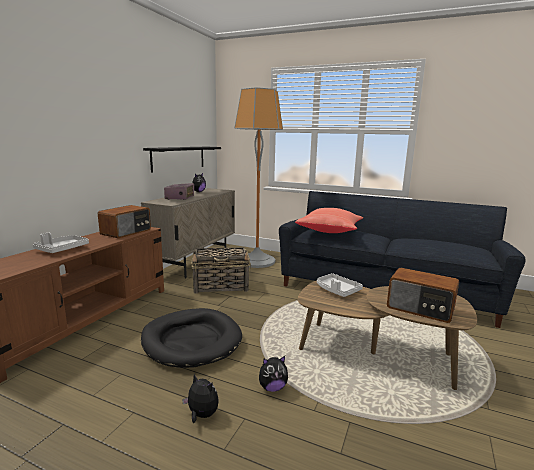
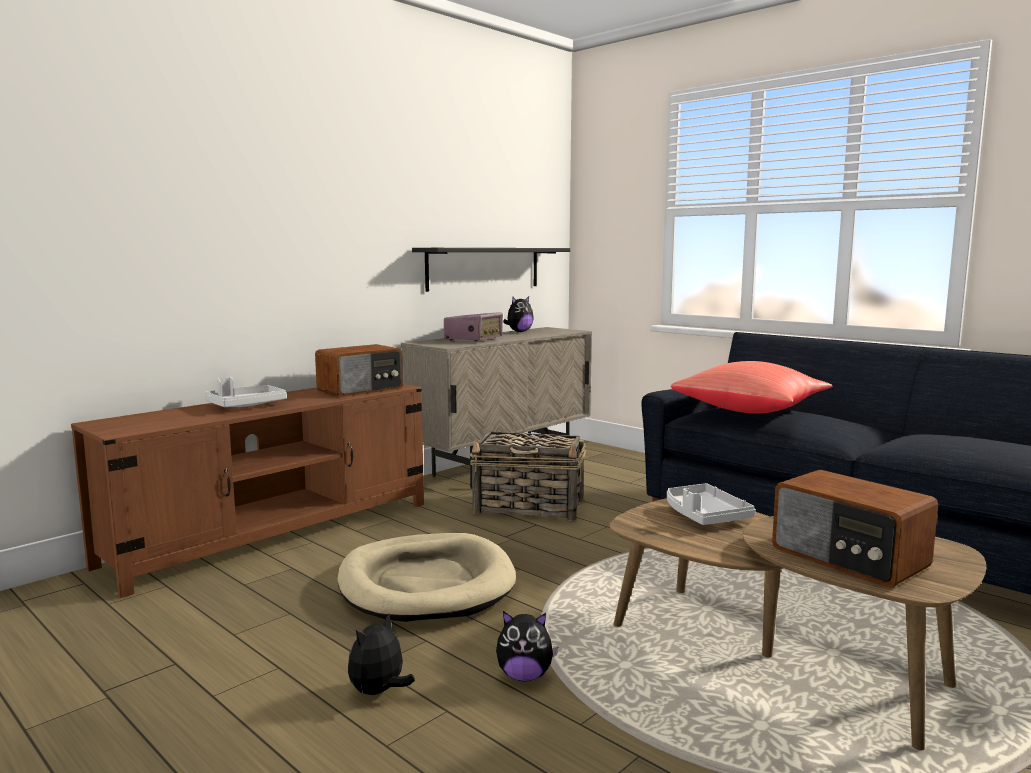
camera: 20 degrees right, 5 degrees down
black dog bed [141,308,242,368] -> beige dog bed [337,533,516,622]
plush toy [182,374,218,423] -> plush toy turned 105 degrees counterclockwise [348,614,415,695]
floor lamp [234,87,283,268] -> none

